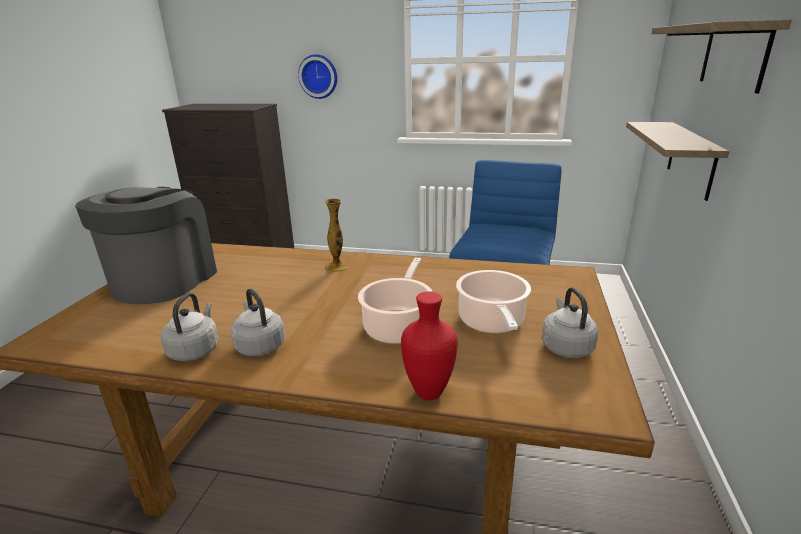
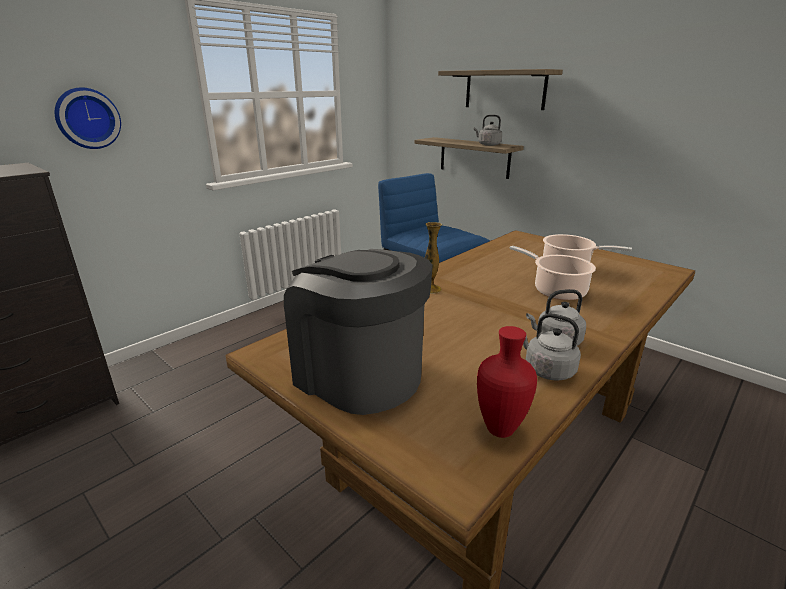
camera: 60 degrees left, 0 degrees up
red vase [401,291,458,400] -> red vase moved to [477,326,537,438]
grey kettle [542,287,598,358] -> grey kettle moved to [474,115,502,146]

